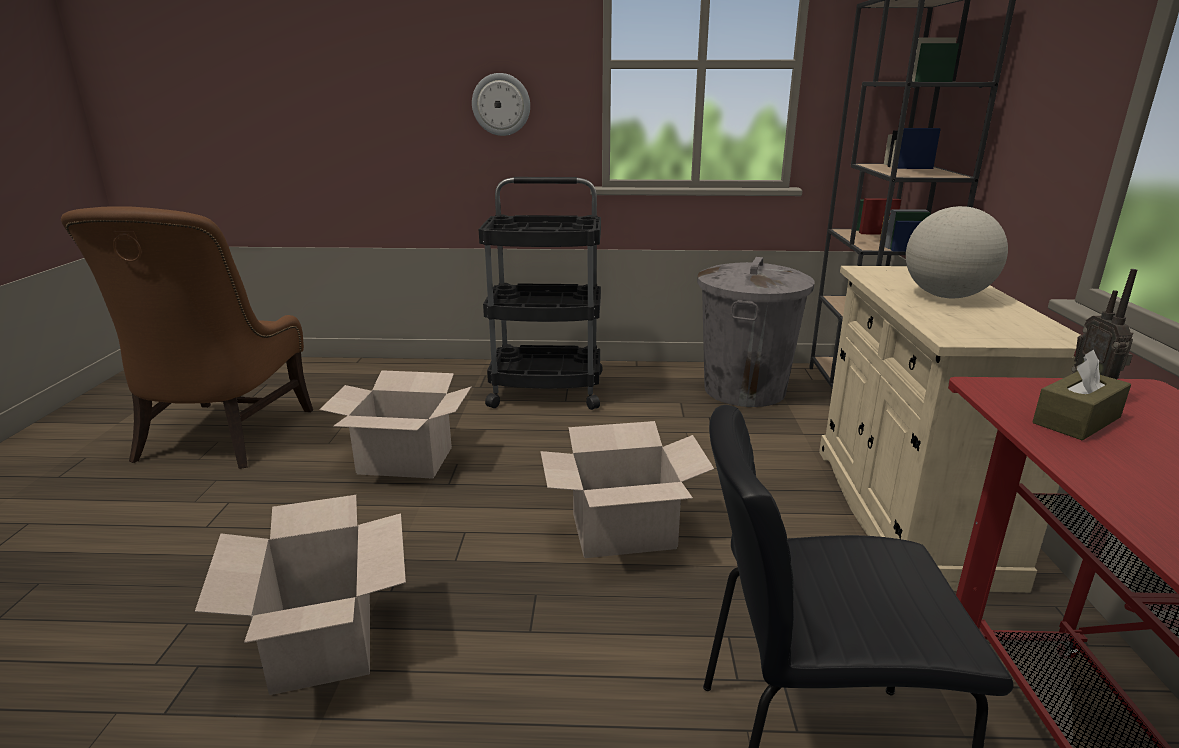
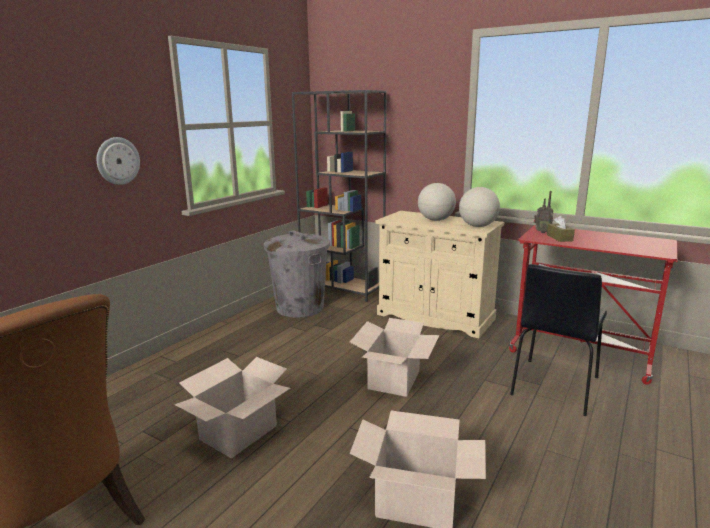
camera: 60 degrees left, 5 degrees down
black cart [479,177,603,410] -> none
none -> globe [459,187,500,227]

